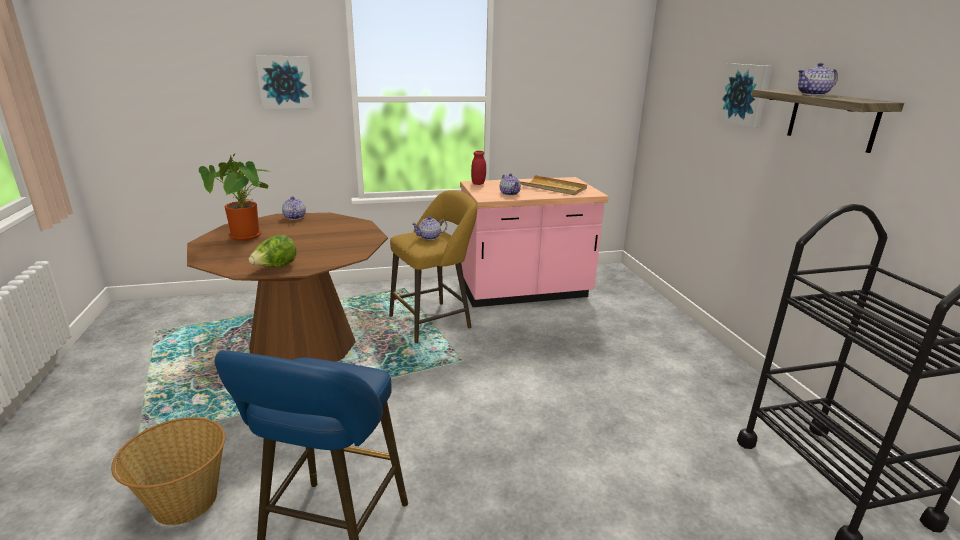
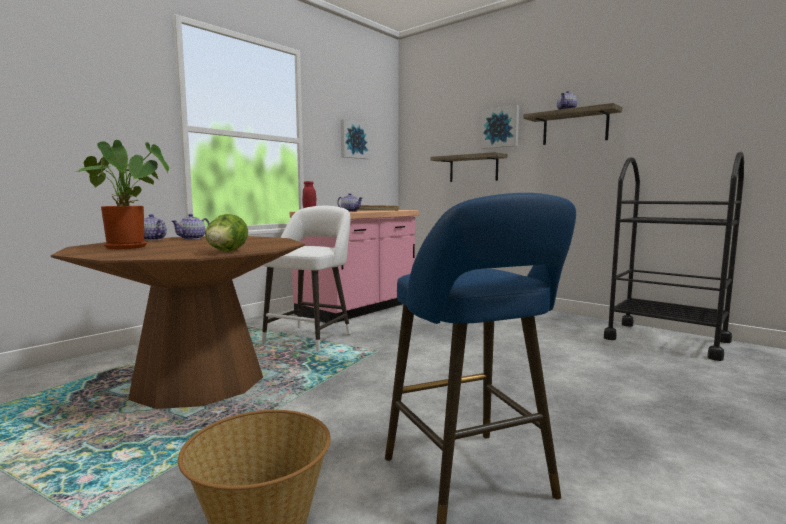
camera: 35 degrees left, 15 degrees down
picture [255,55,314,109] -> picture moved to [341,119,370,159]
yellow stool [389,190,477,343] -> white stool [262,206,351,352]
teapot [411,216,447,240] -> teapot moved to [171,214,210,240]
none -> shelf [430,152,507,182]

